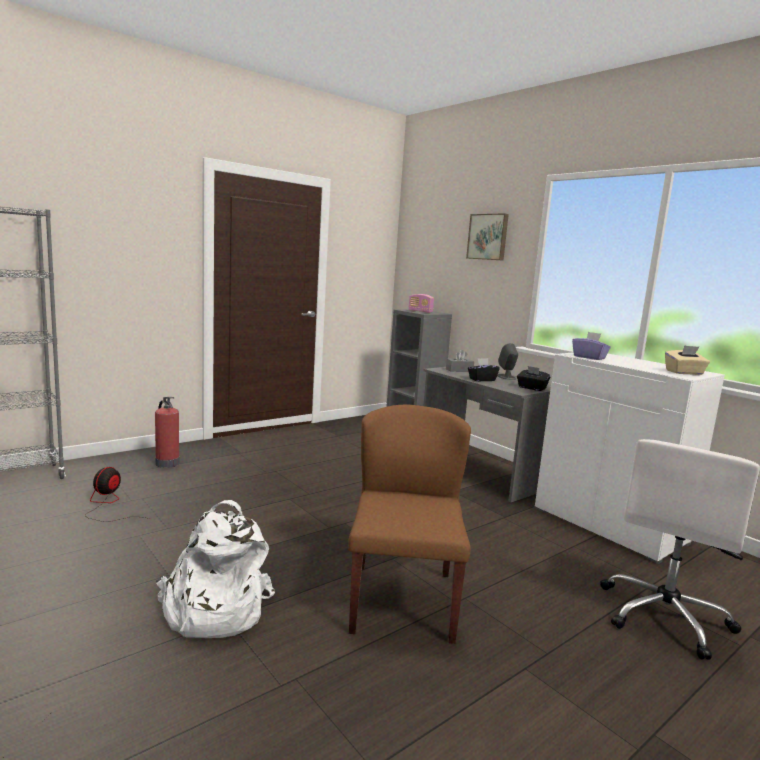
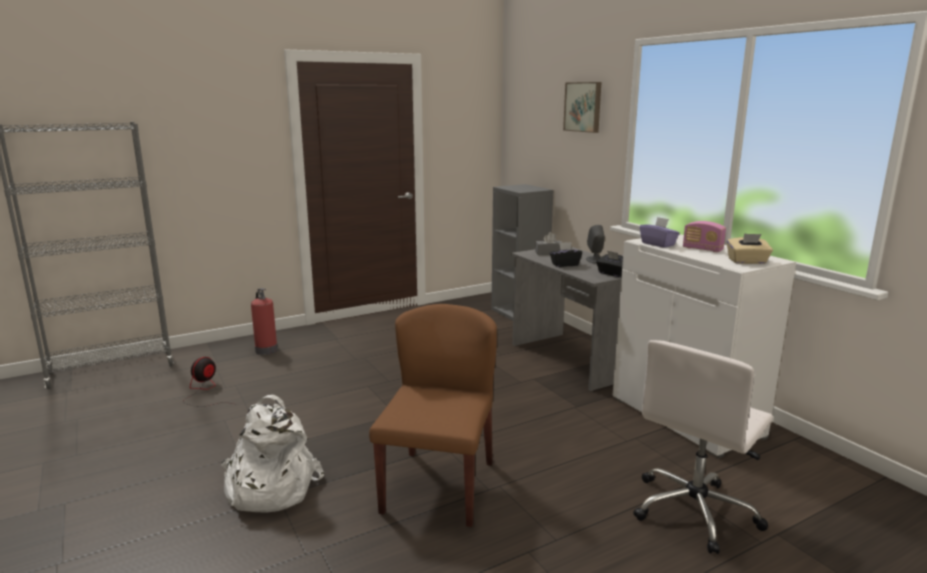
camera: 10 degrees right, 5 degrees up
radio [409,294,434,313] -> radio moved to [683,221,726,252]

